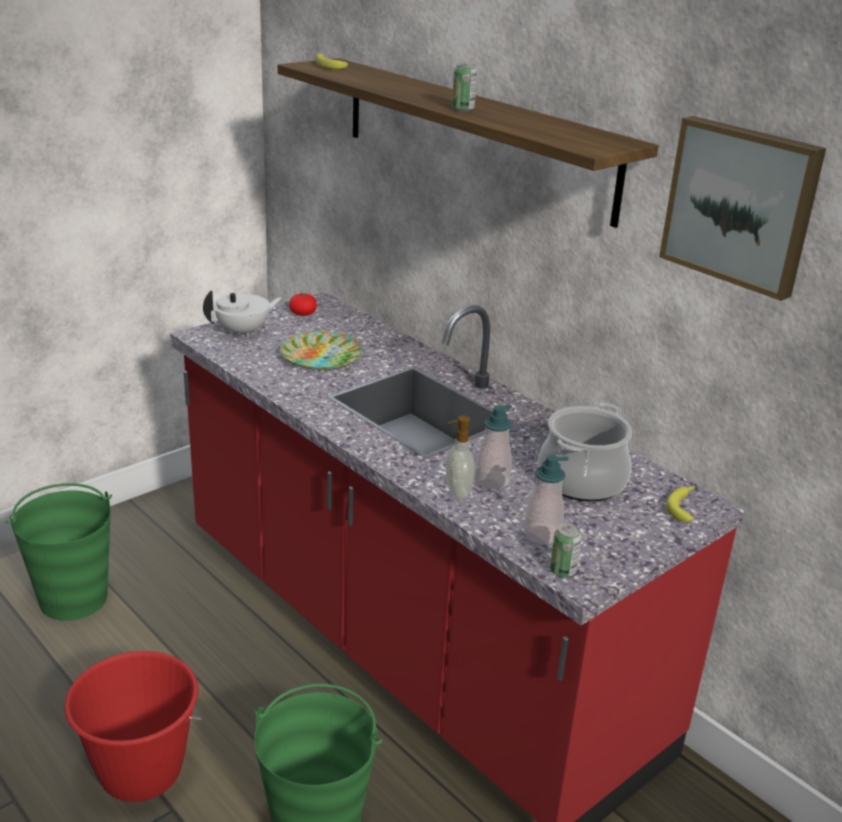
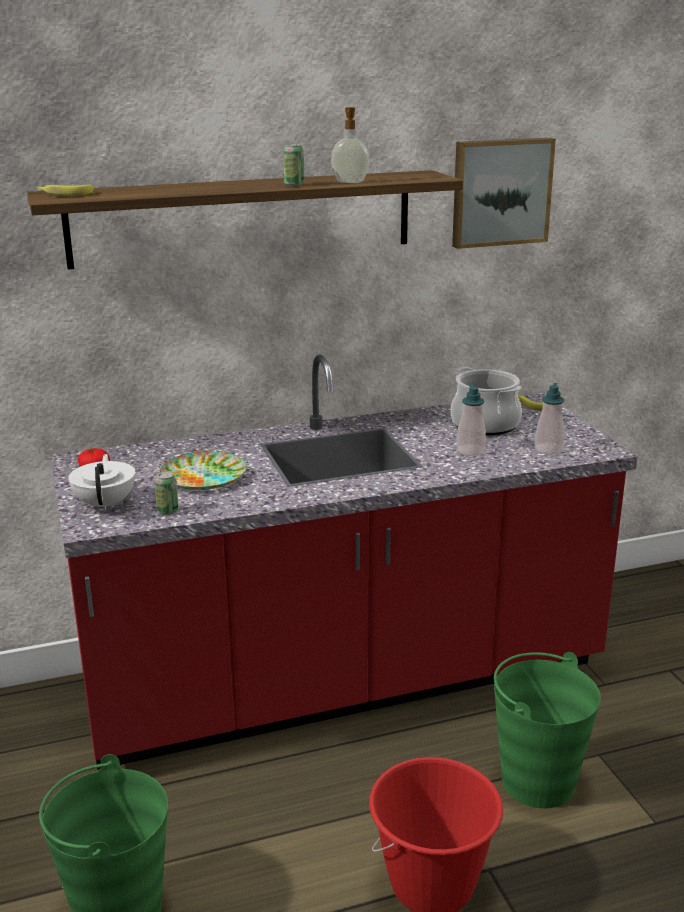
camera: 65 degrees left, 5 degrees down
soap dispenser [446,416,475,499] -> soap dispenser moved to [331,107,370,183]
can [550,523,582,577] -> can moved to [154,471,179,515]

